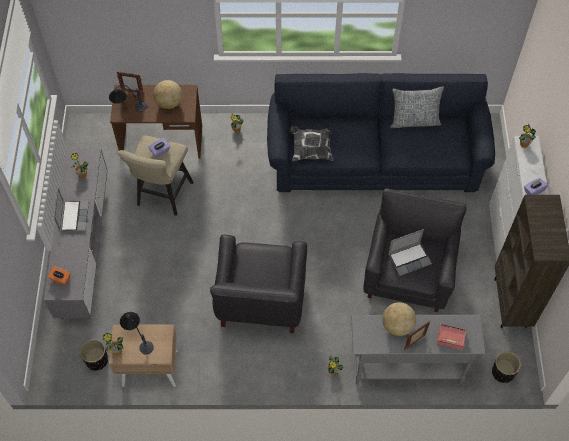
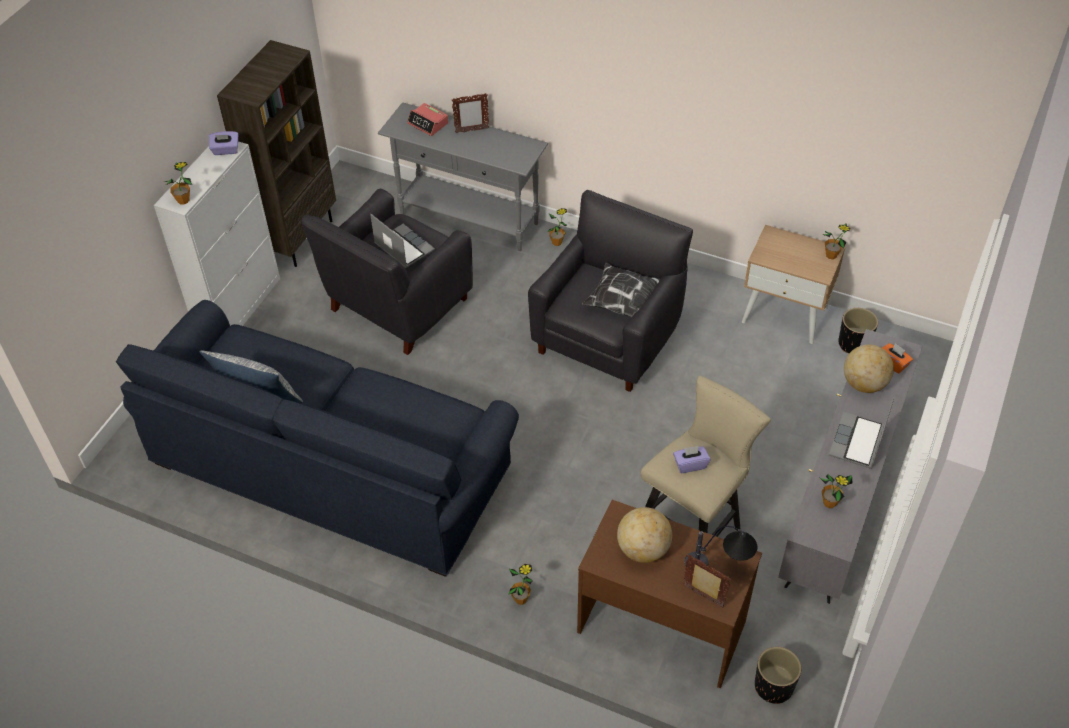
camera: 155 degrees left, 10 degrees down
table lamp [120,312,154,354] -> none
pillow [290,126,334,161] -> pillow moved to [582,263,660,317]
globe [382,302,416,336] -> globe moved to [844,344,894,393]
laptop [388,229,432,276] -> laptop turned 45 degrees clockwise [370,214,435,268]
black planter [492,351,521,383] -> black planter moved to [755,647,801,704]

